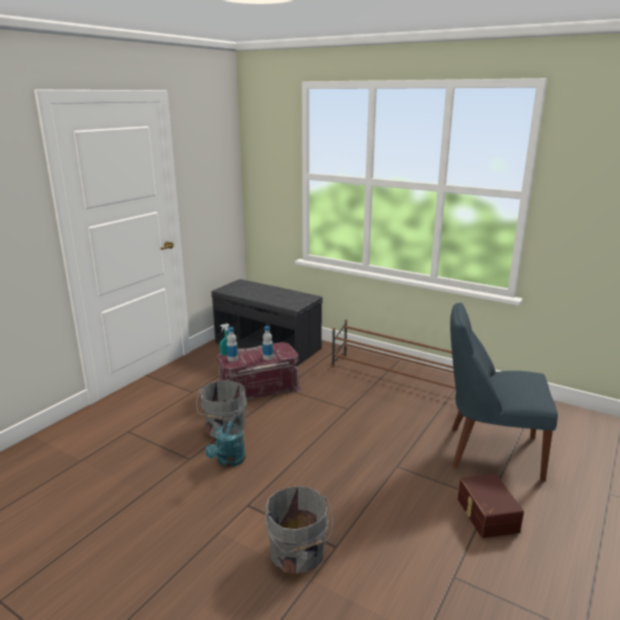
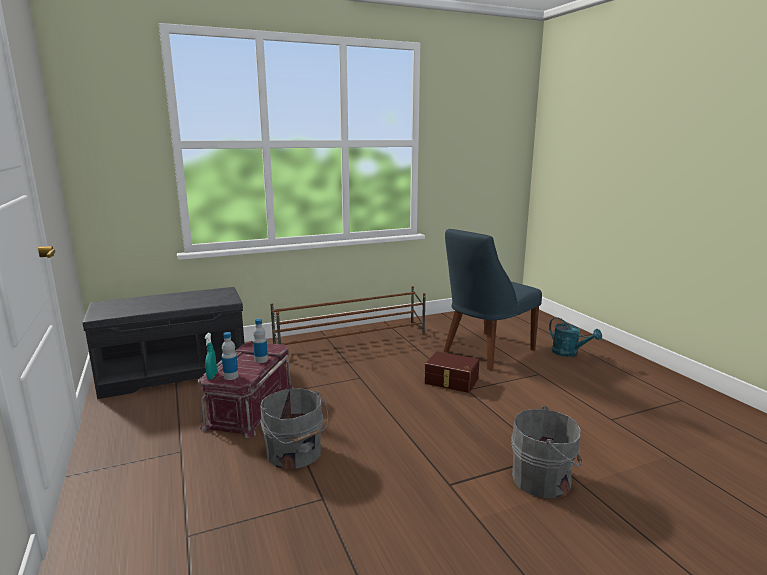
camera: 55 degrees left, 5 degrees down
turquoise watering can [205,416,246,467] -> turquoise watering can moved to [549,317,602,357]
brown storage box [458,474,524,538] -> brown storage box moved to [424,351,479,393]

